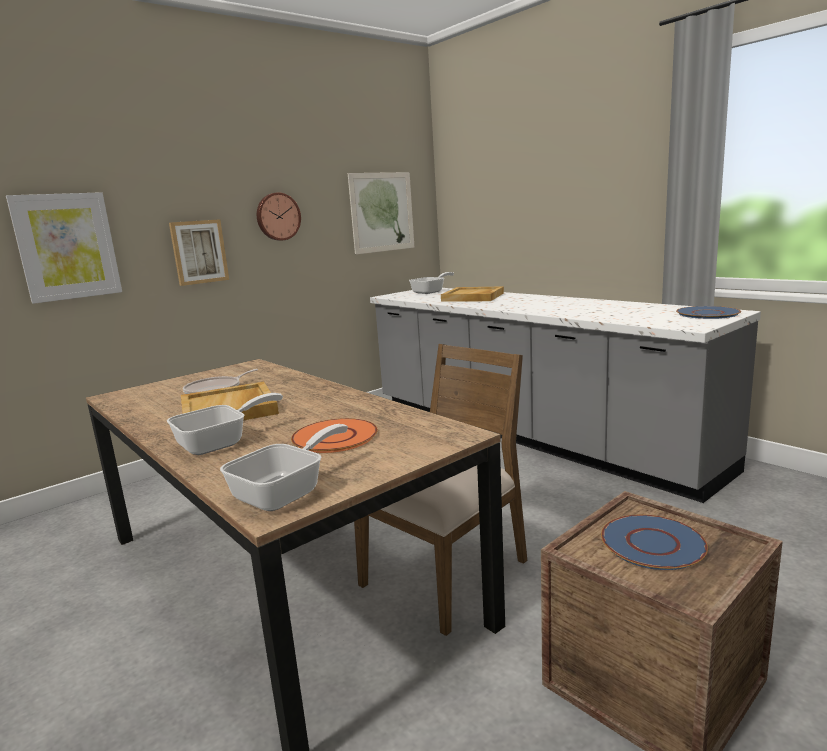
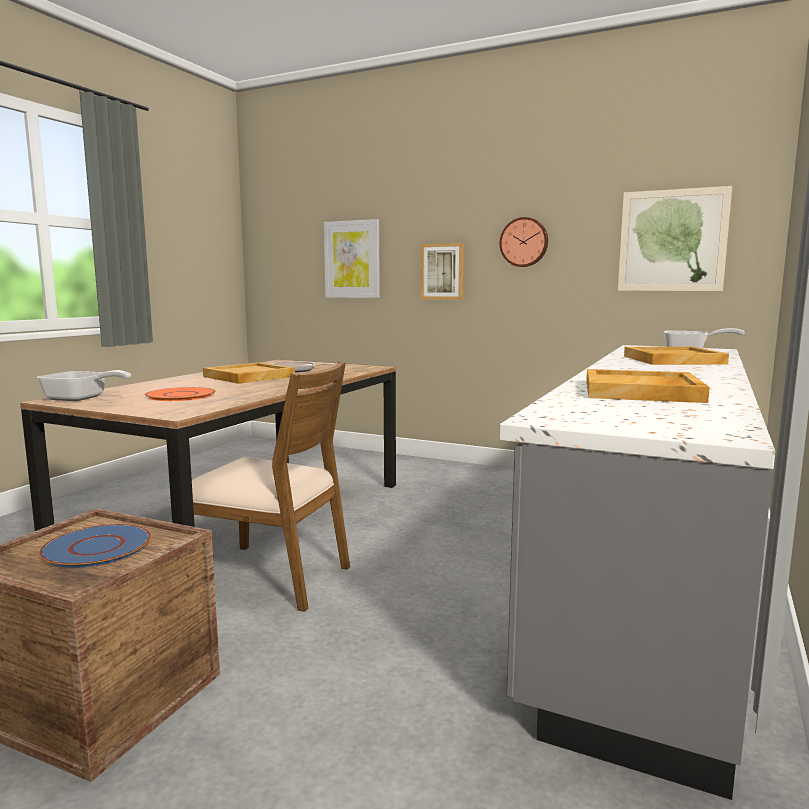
camera: 65 degrees right, 5 degrees down
frying pan [167,393,283,455] -> none
blue plate [676,306,741,319] -> none
none -> beige tray [586,369,710,403]

